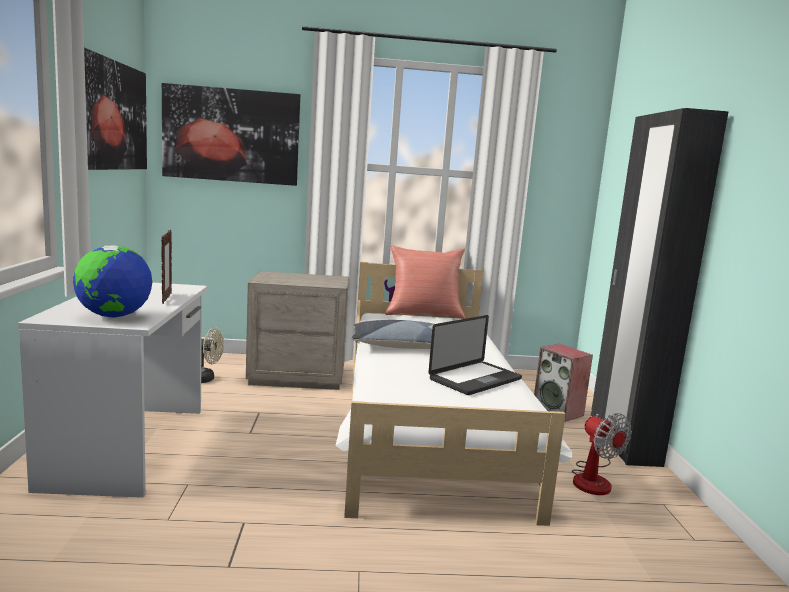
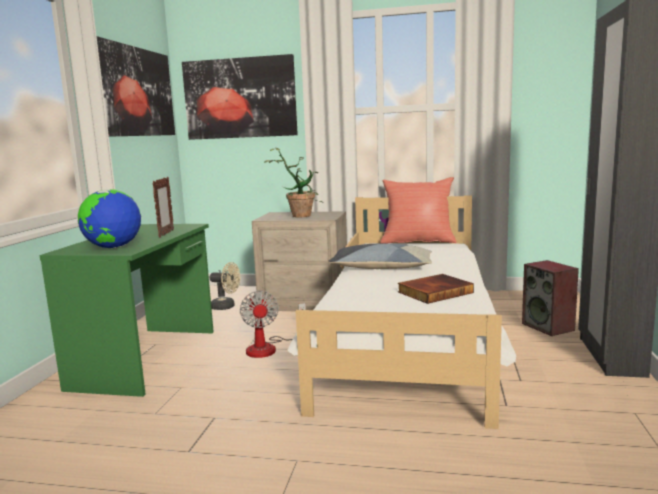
camera: 15 degrees right, 0 degrees up
white desk [18,282,207,498] -> green desk [39,224,214,397]
laptop [428,315,522,395] -> book [398,274,474,304]
fan [572,413,632,495] -> fan moved to [240,290,306,358]
none -> potted plant [264,148,322,217]

